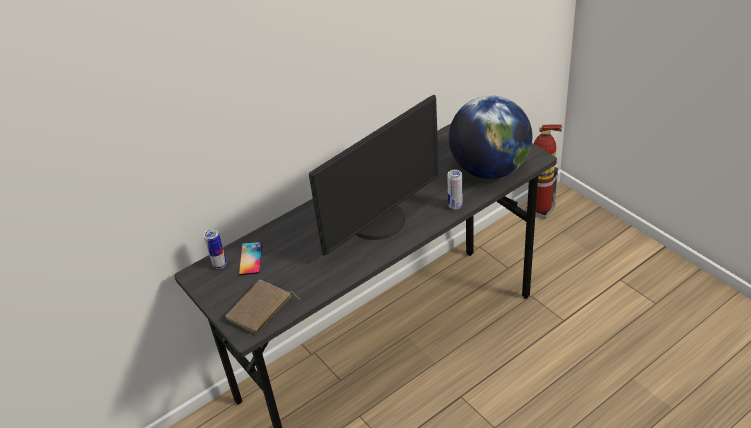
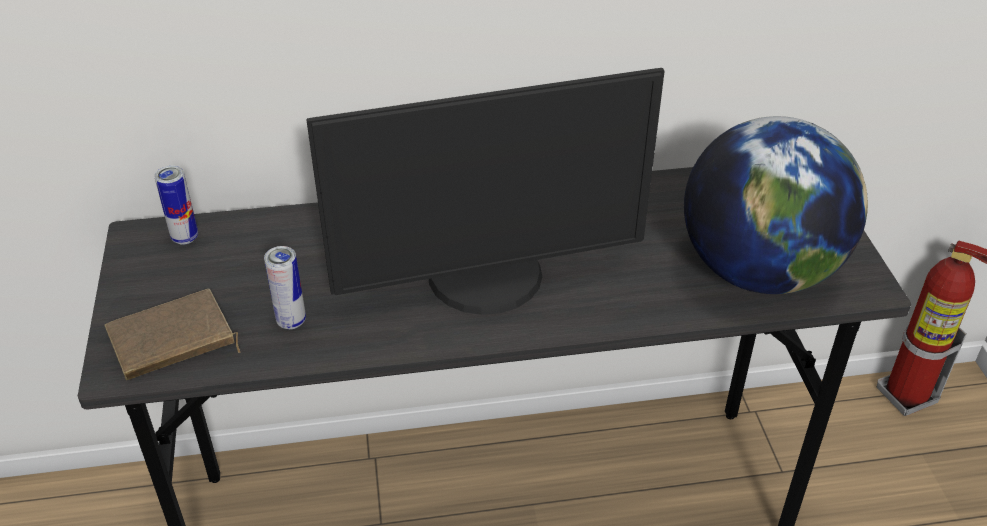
camera: 25 degrees right, 0 degrees up
phone [238,242,262,275] -> none
can [447,170,462,210] -> can moved to [264,246,306,329]

